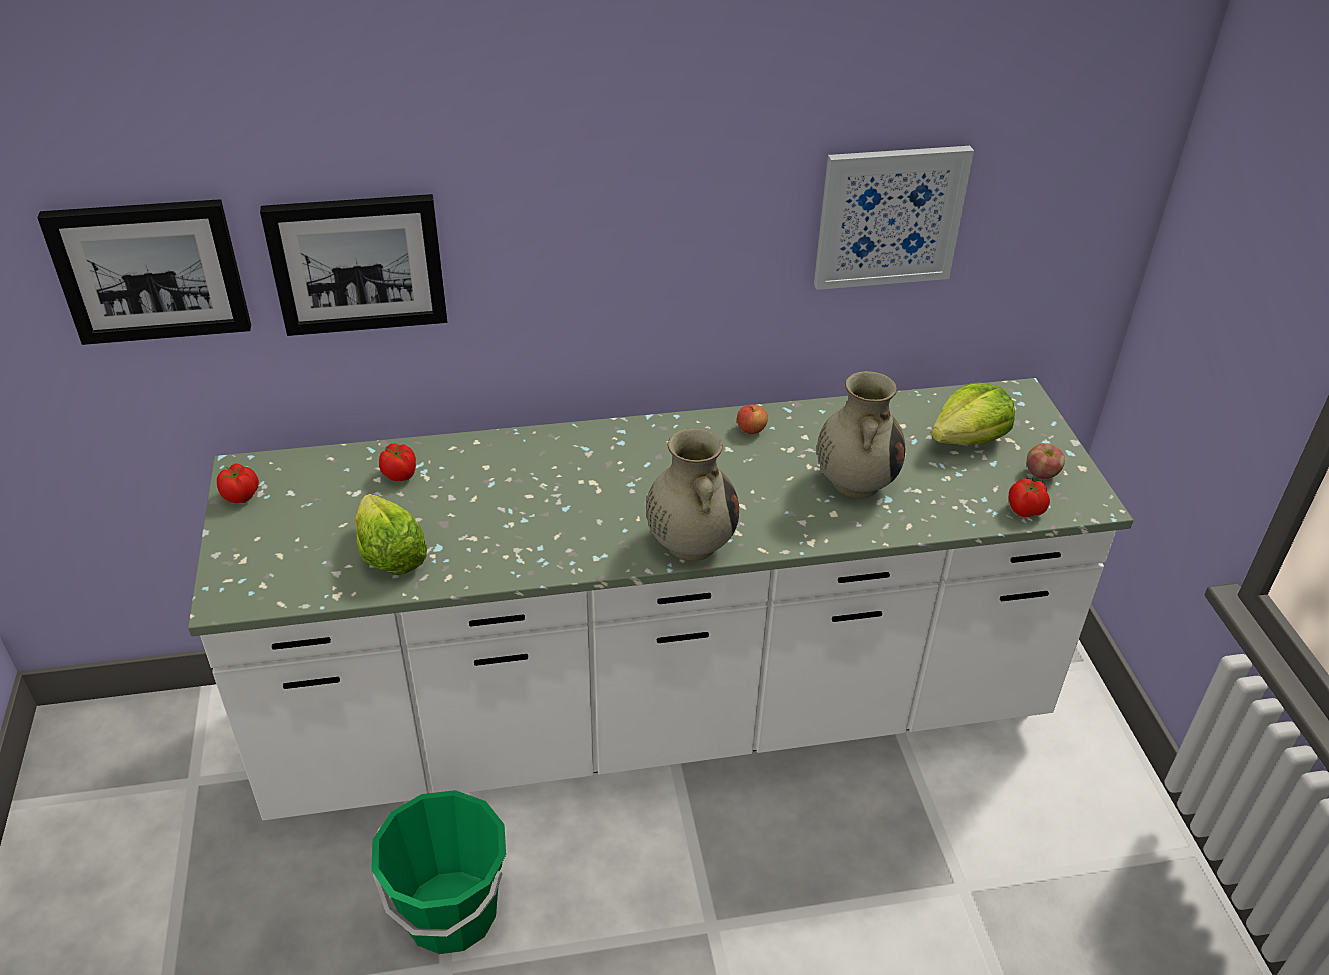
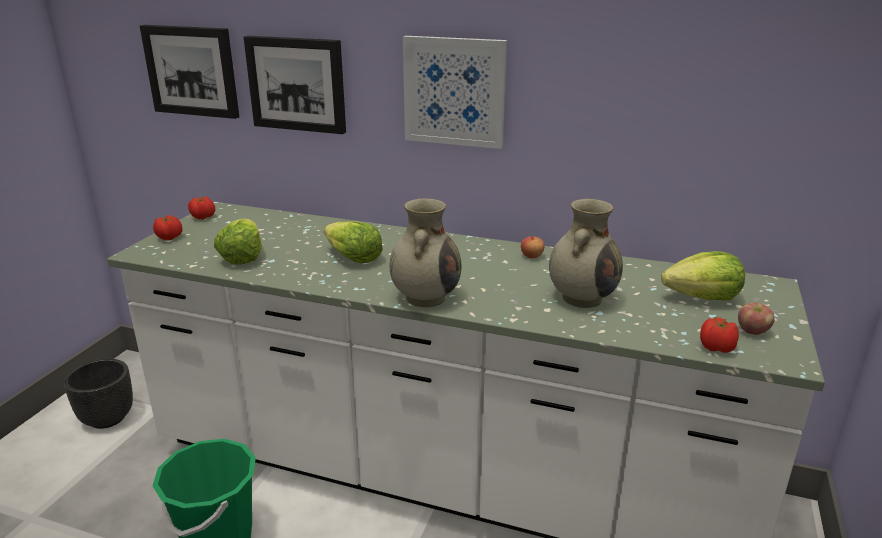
camera: 30 degrees right, 15 degrees down
tomato [379,443,416,481] -> tomato moved to [153,215,183,240]
picture [814,146,974,290] -> picture moved to [403,36,507,149]
none -> black planter [64,359,133,429]
none -> lettuce [324,221,383,263]

